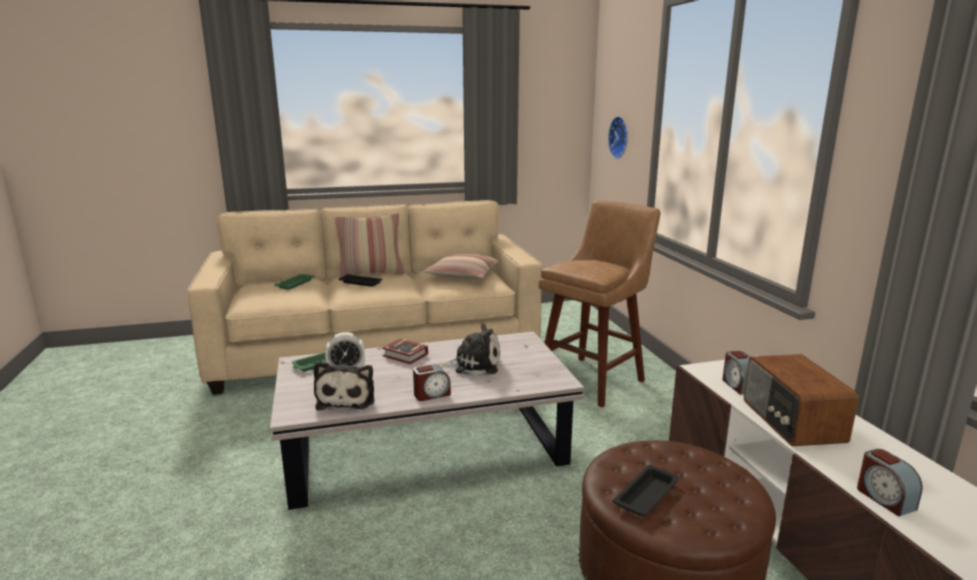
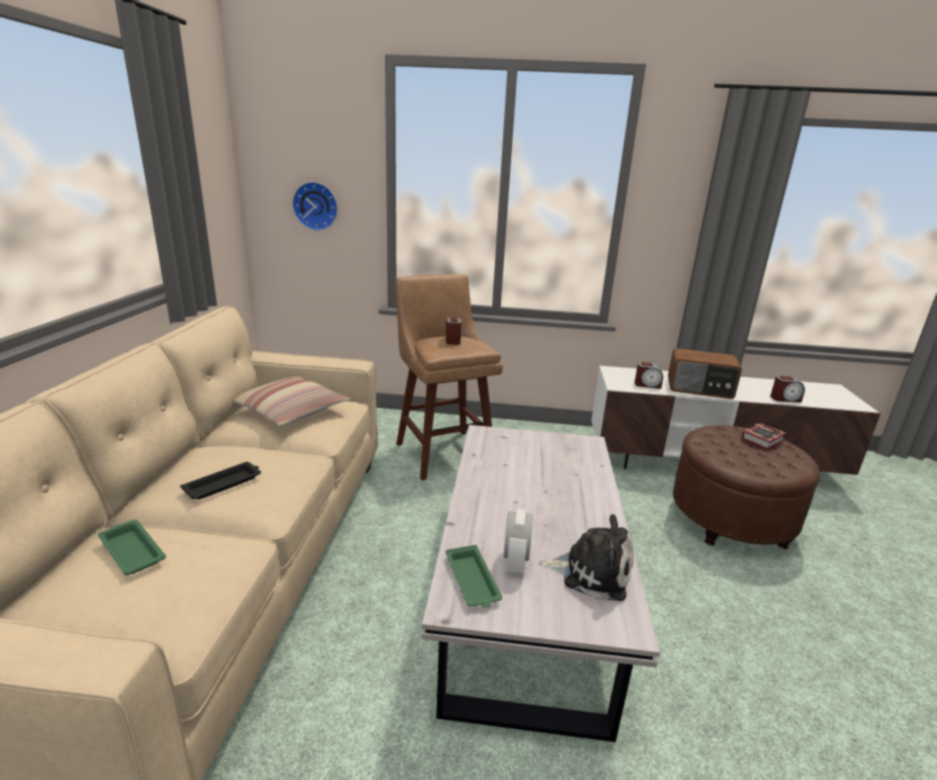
camera: 70 degrees left, 5 degrees up
pillow [334,213,404,278] -> none
book [382,339,428,364] -> book moved to [741,423,787,450]
alarm clock [413,364,451,401] -> alarm clock moved to [446,318,462,345]
plush toy [438,324,500,376] -> none
black tray [613,465,679,516] -> none

